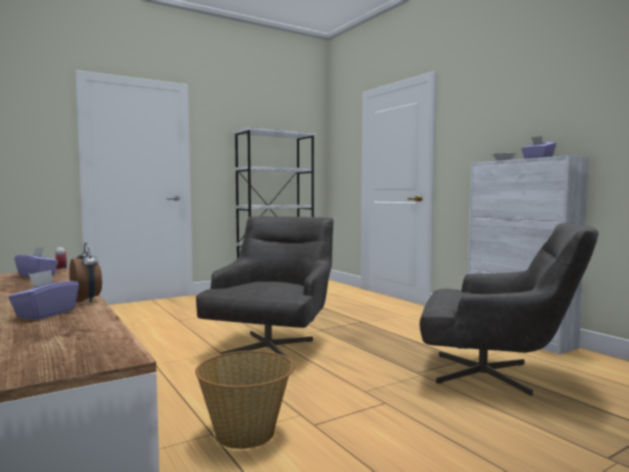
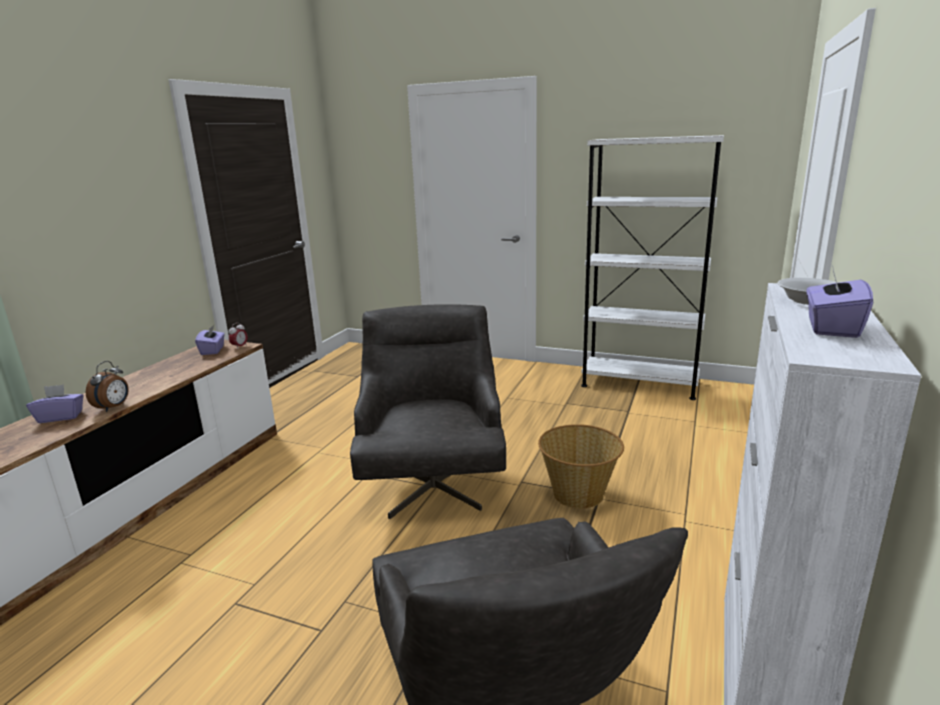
camera: 55 degrees right, 15 degrees up
basket [195,351,295,449] -> basket moved to [538,424,624,509]
grey armchair [196,216,334,359] -> grey armchair turned 75 degrees counterclockwise [350,304,506,519]

